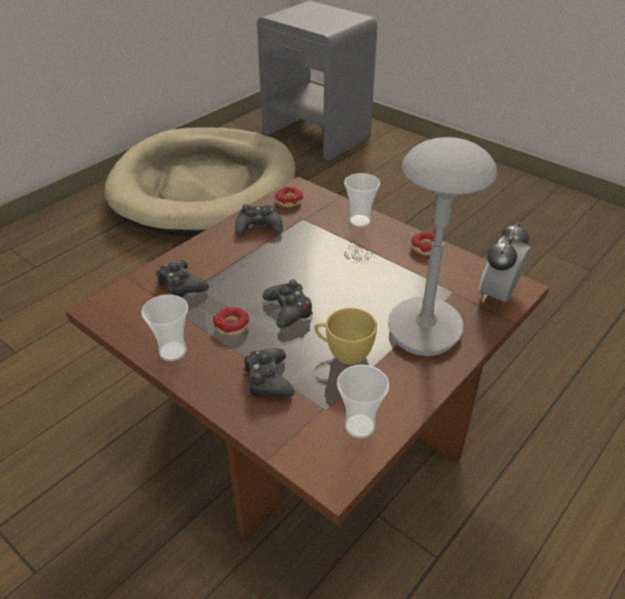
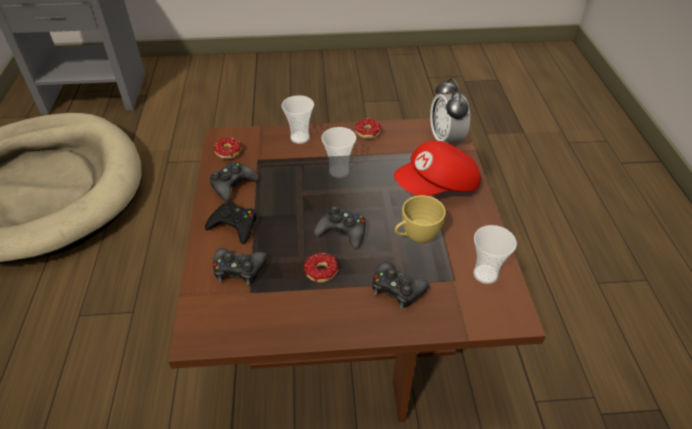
camera: 45 degrees left, 5 degrees up
cup [141,294,188,361] -> cup moved to [321,127,356,178]
grey table lamp [388,137,497,356] -> red cap [394,141,481,196]
none -> black game controller [205,202,256,244]

